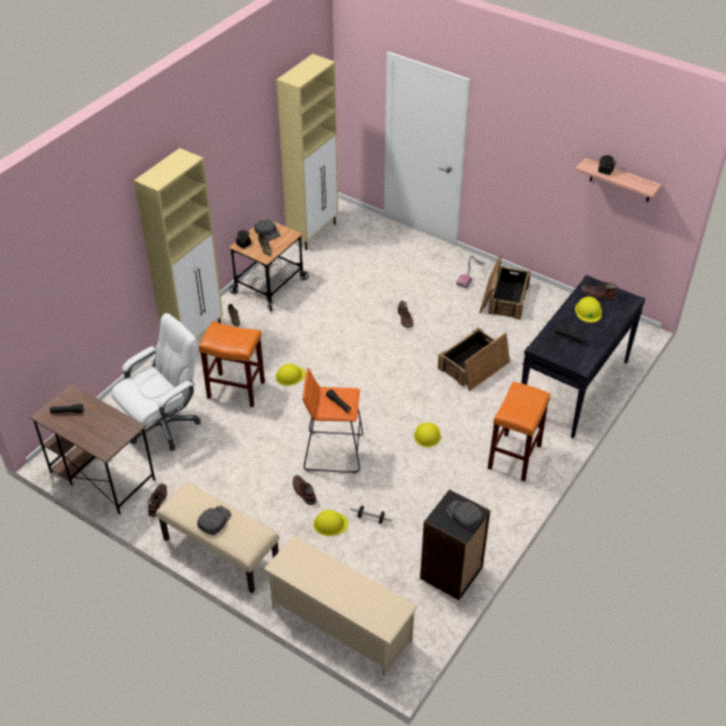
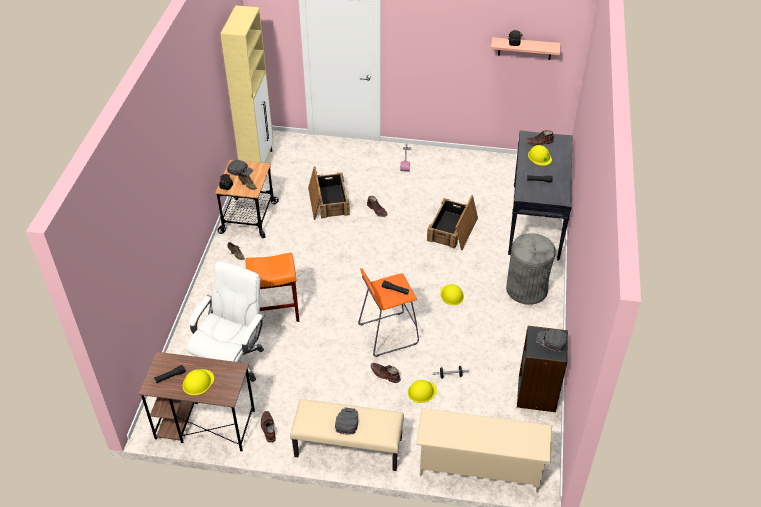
camera: 25 degrees left, 0 degrees up
beige cabinet [134,148,223,339] -> none
yellow hard hat [276,364,306,386] -> yellow hard hat moved to [183,369,214,395]
crate [479,255,531,320] -> crate moved to [308,166,350,220]
orange stool [488,382,550,481] -> grey trash can [506,233,556,305]

